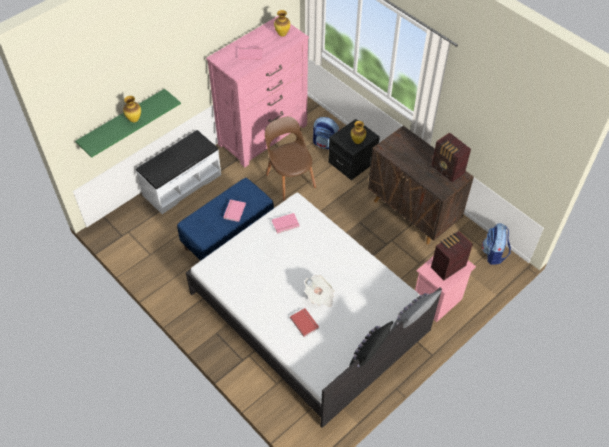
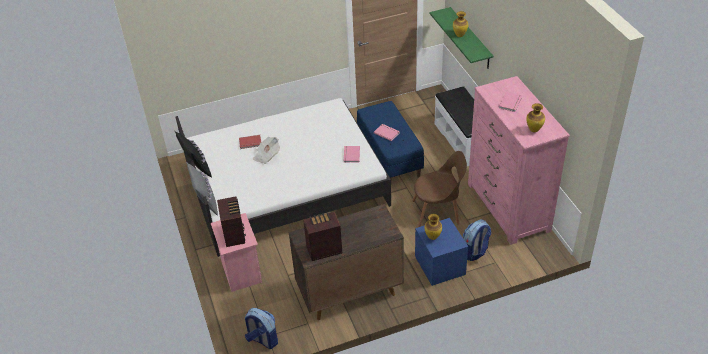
camera: 115 degrees right, 10 degrees down
black nightstand [328,119,380,180] -> blue nightstand [415,218,468,286]

